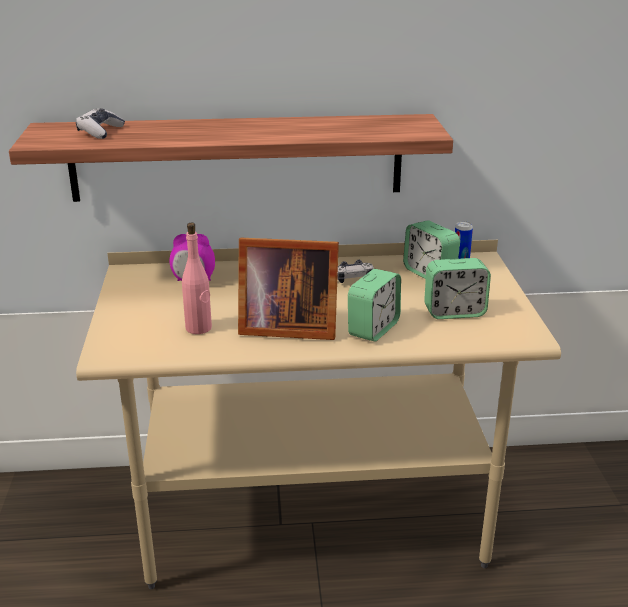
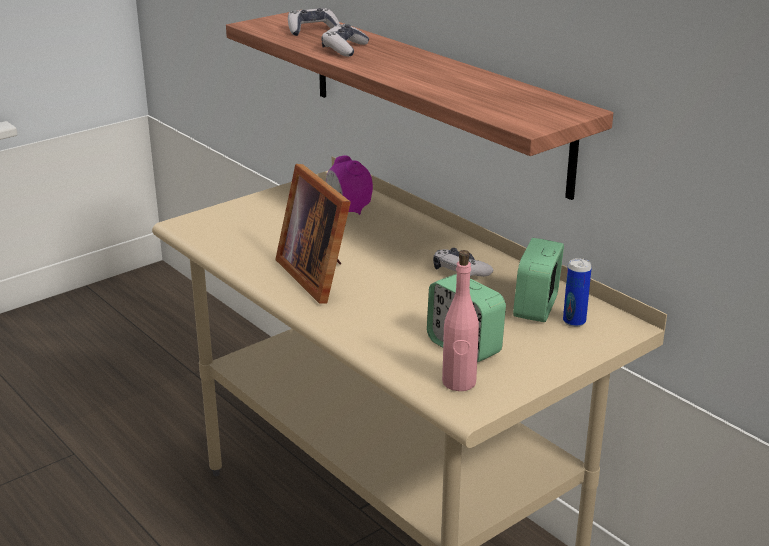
camera: 55 degrees right, 0 degrees up
pink bottle [182,223,212,334] -> pink bottle moved to [442,250,479,391]
alarm clock [348,269,401,342] -> none
none -> game controller [321,24,369,57]

